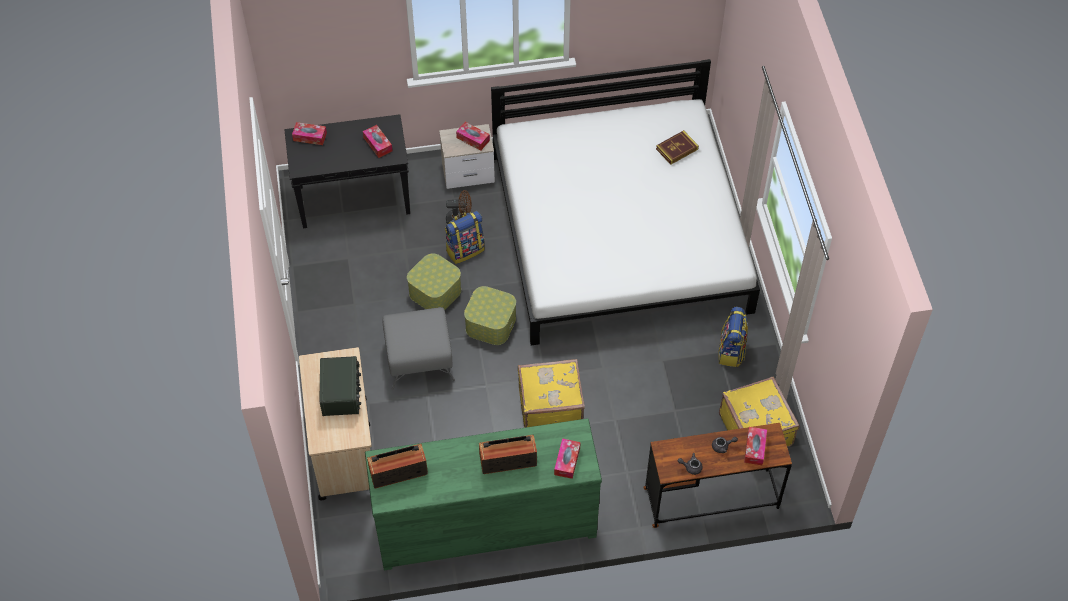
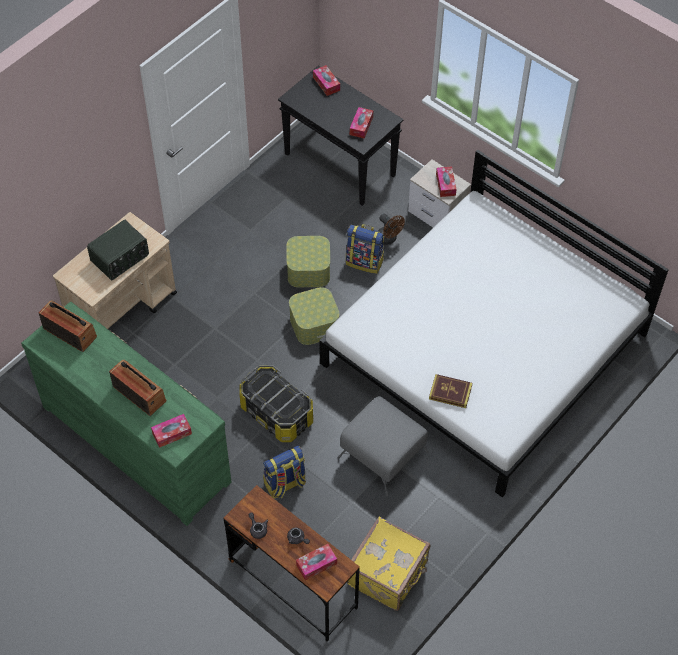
camera: 50 degrees right, 0 degrees up
grey ottoman [382,307,455,390] -> grey ottoman moved to [337,396,428,496]
yellow suitcase [518,359,585,428] -> storage box [239,365,314,442]
book [656,130,699,165] -> book moved to [429,374,472,408]
backpack [718,307,748,367] -> backpack moved to [263,446,306,498]

